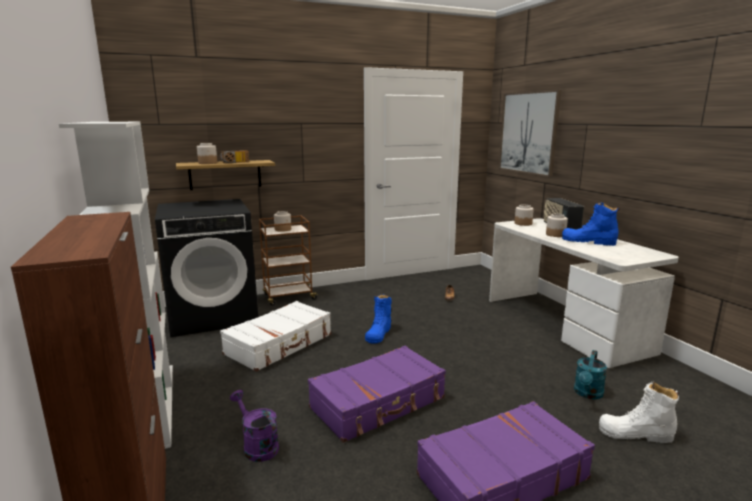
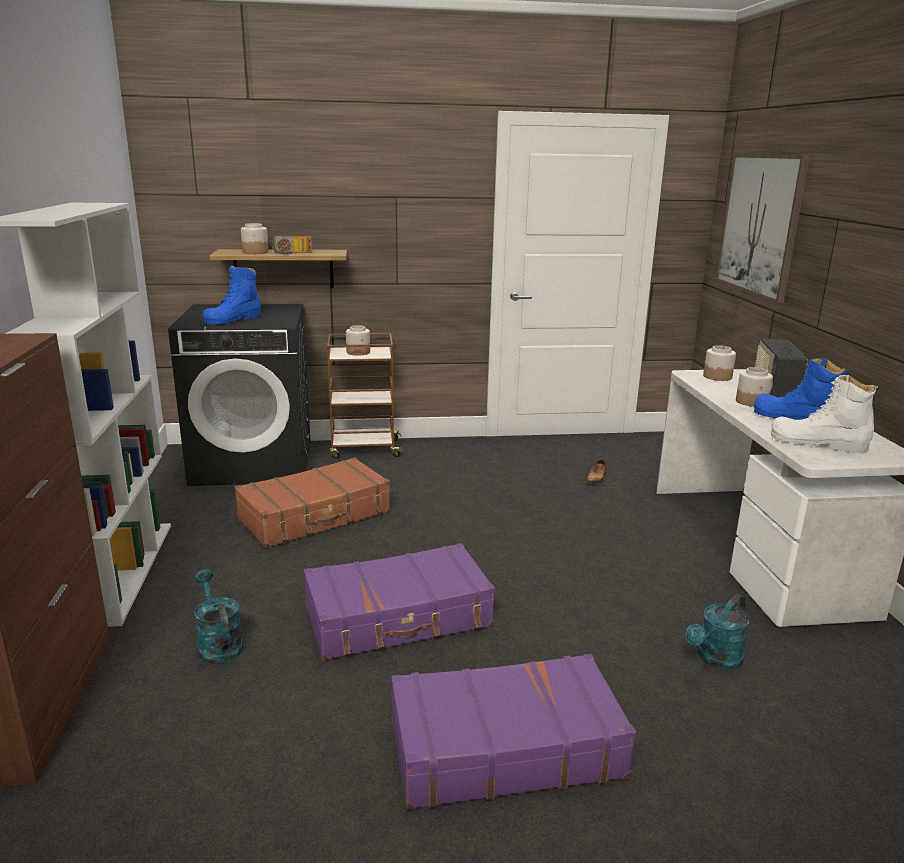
camera: 15 degrees right, 5 degrees up
white suitcase [220,301,331,372] -> brown suitcase [234,457,390,548]
purple watering can [230,390,279,462] -> turquoise watering can [194,569,243,664]
blue boot [365,294,392,344] -> blue boot moved to [203,265,261,325]
white boot [599,382,679,443] -> white boot moved to [771,375,879,453]

